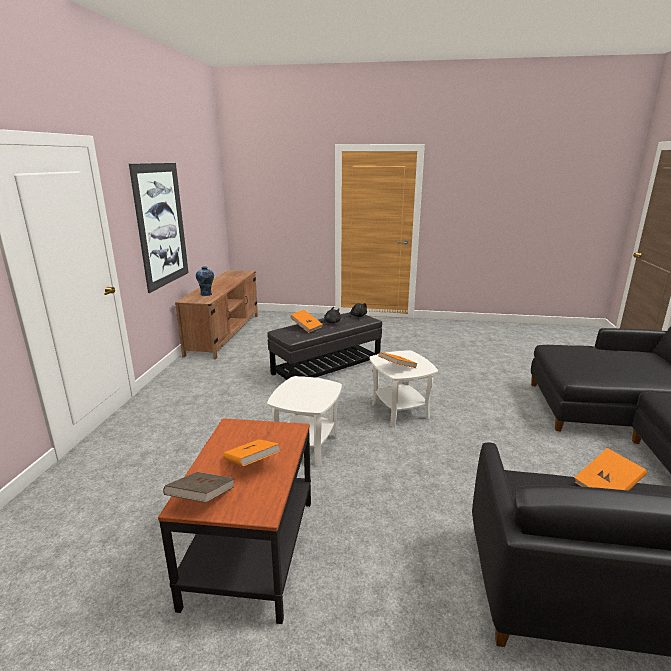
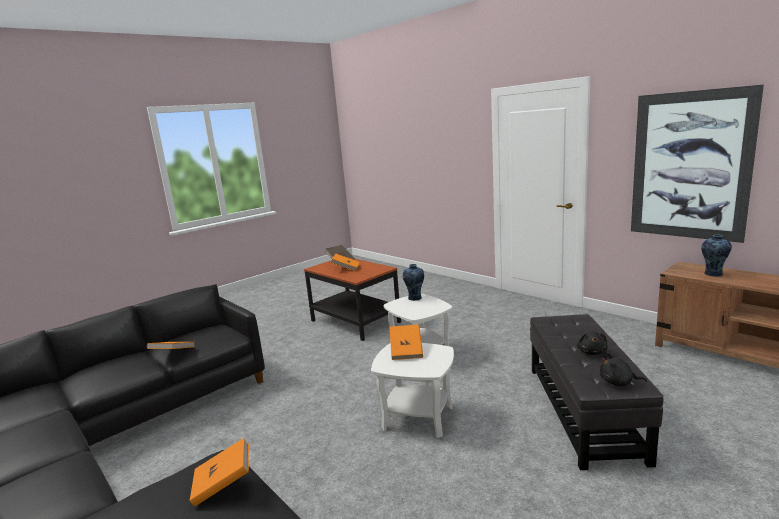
camera: 130 degrees right, 5 degrees down
orange book [290,310,323,333] -> orange book moved to [190,438,249,506]
none -> vase [403,264,424,301]

